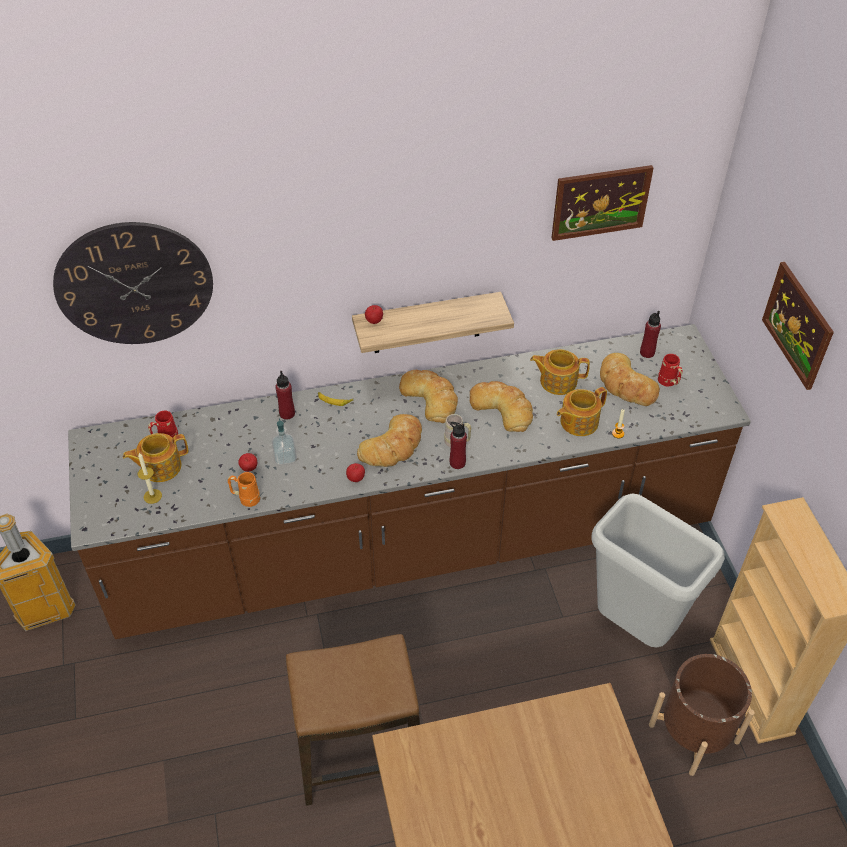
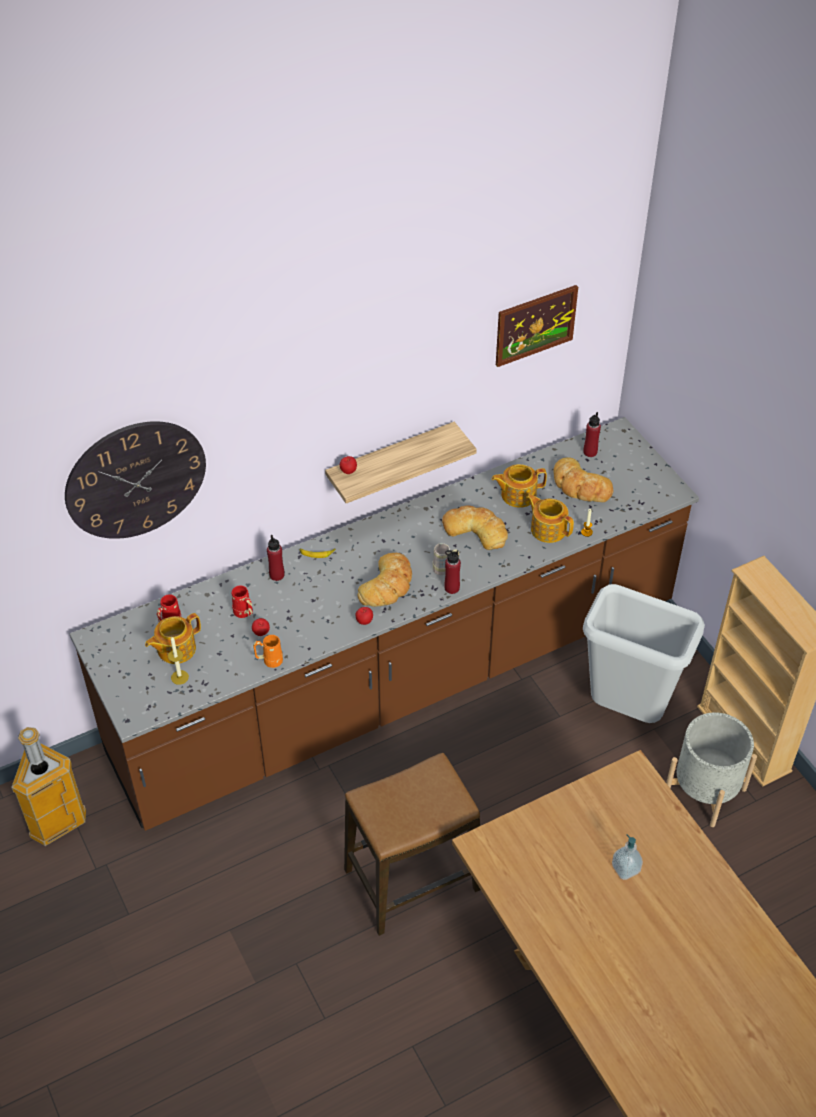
camera: 15 degrees left, 0 degrees up
soap dispenser [271,418,297,465] -> soap dispenser moved to [612,834,643,880]
bread [399,370,458,423] -> none
teapot [557,387,607,436] -> teapot turned 90 degrees clockwise [527,494,574,543]
brown planter [649,654,755,776] -> grey planter [666,712,757,827]
red mug [658,354,682,386] -> red mug moved to [231,586,253,618]
picture [762,262,834,390] -> none

